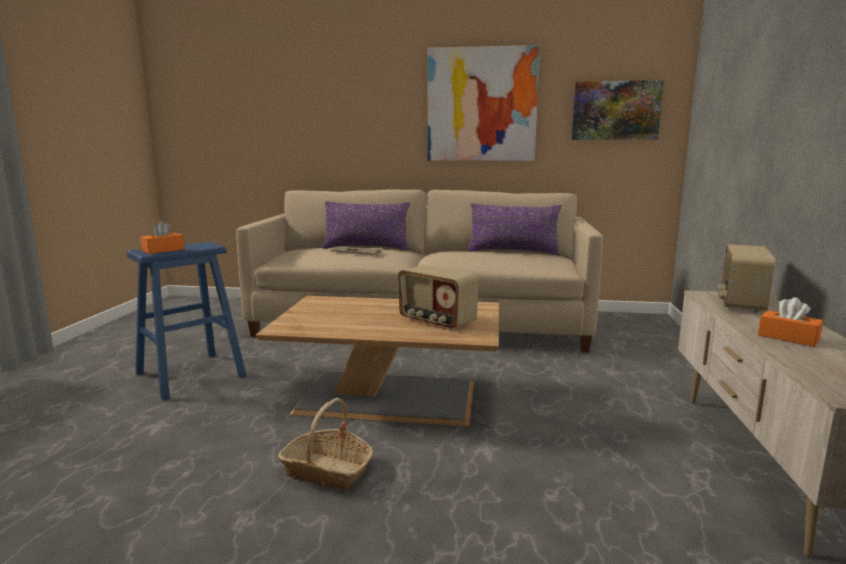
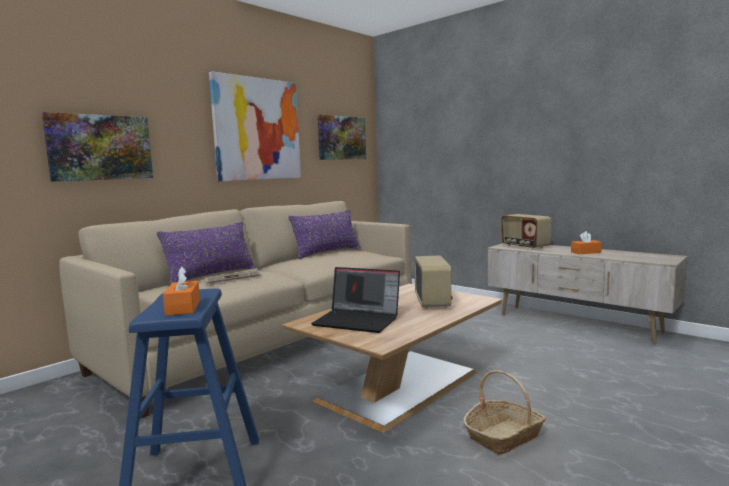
camera: 55 degrees left, 5 degrees down
radio [398,265,479,330] -> radio turned 75 degrees counterclockwise [414,255,453,308]
none -> picture [42,112,153,182]
none -> laptop [311,267,400,333]

